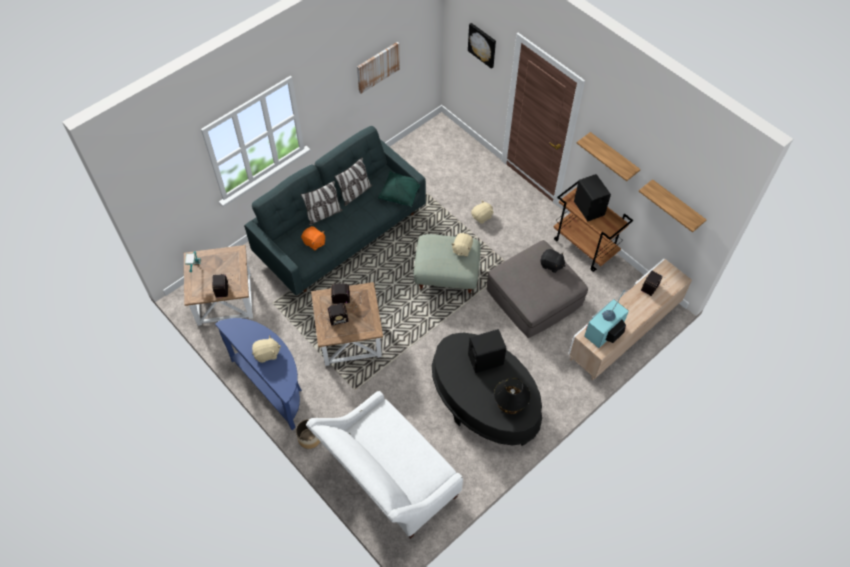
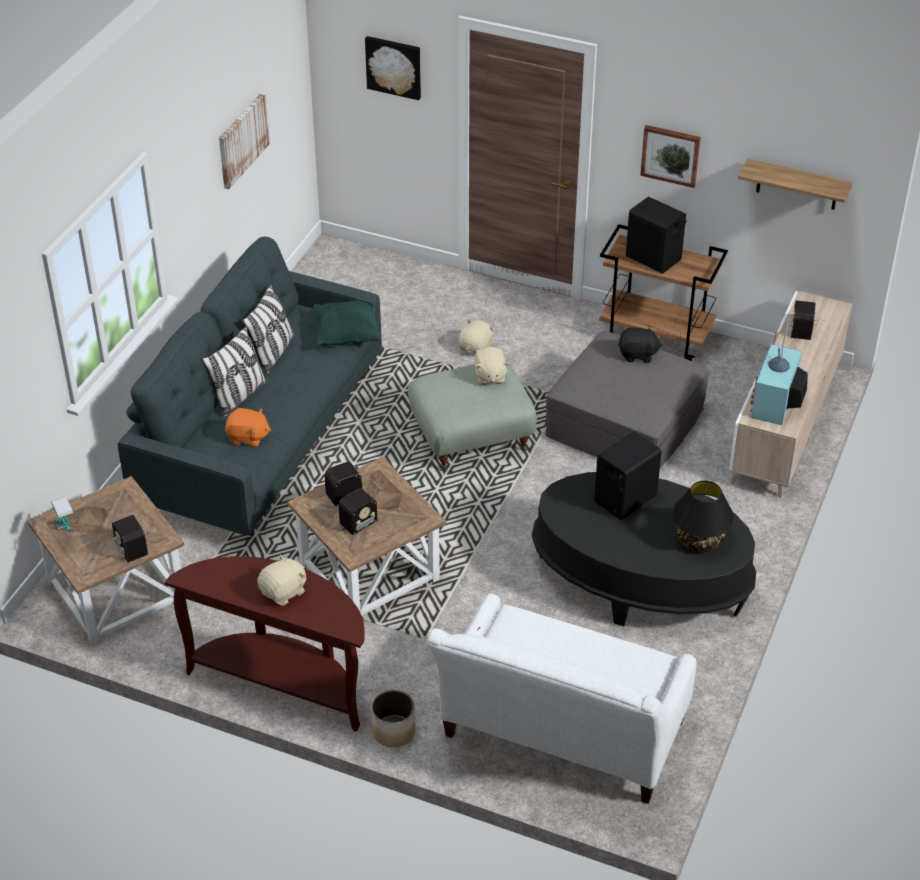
camera: 25 degrees left, 15 degrees down
blue console table [215,318,302,430] -> brown console table [165,556,364,732]
shelf [577,132,641,181] -> picture [640,125,701,188]

